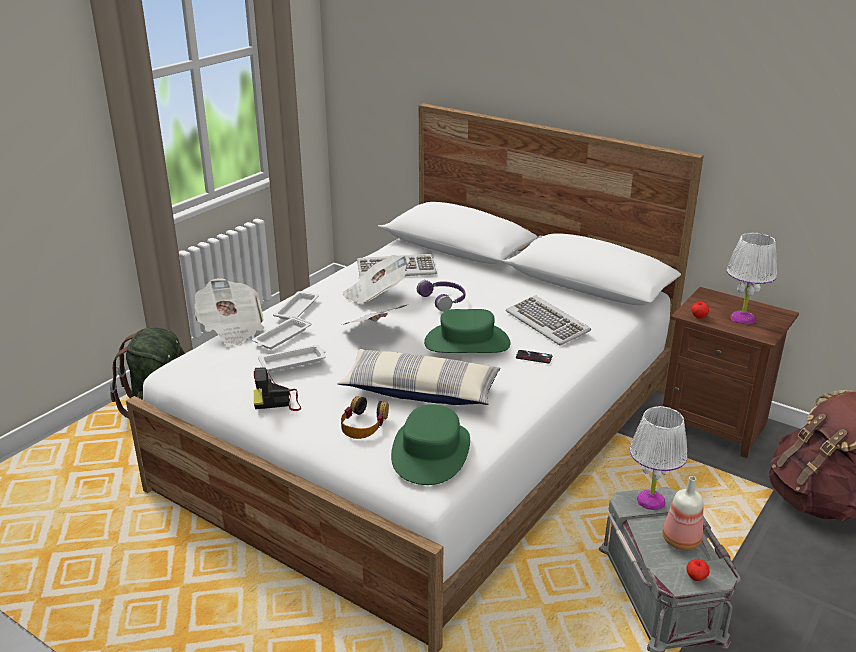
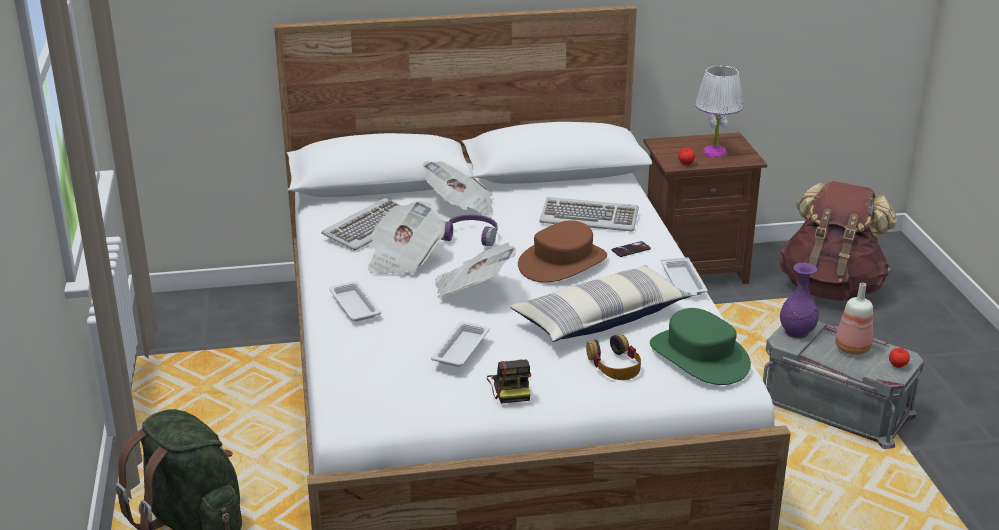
camera: 45 degrees left, 0 degrees up
newspaper [194,278,264,346] -> newspaper moved to [423,161,493,215]
white tray [252,316,312,349] -> white tray moved to [661,257,708,296]
camera [254,368,301,411] -> camera turned 45 degrees counterclockwise [487,360,531,404]
green hat [424,309,510,353] -> brown hat [518,220,607,283]
white table lamp [630,406,688,510] -> purple vase [780,263,819,338]

